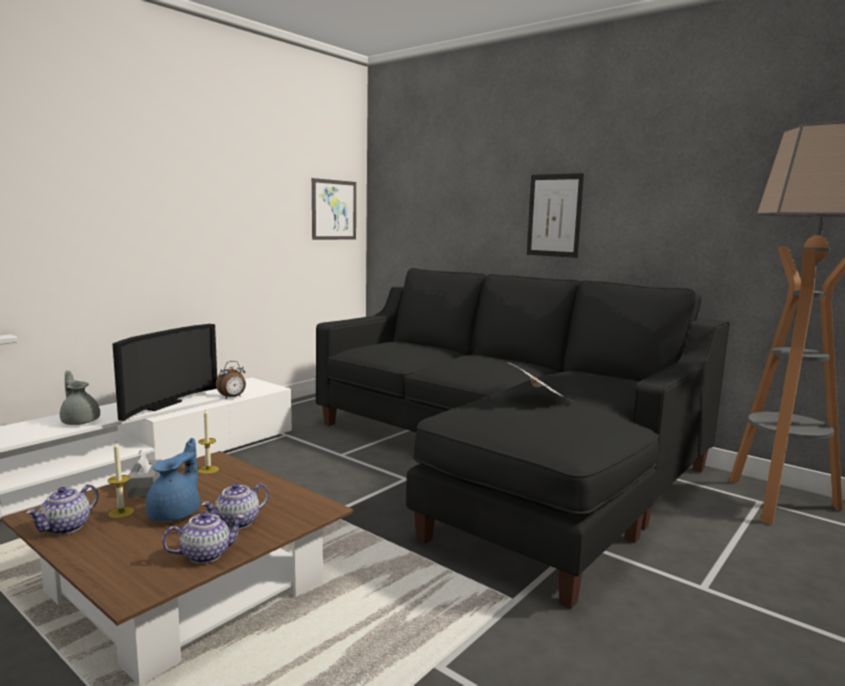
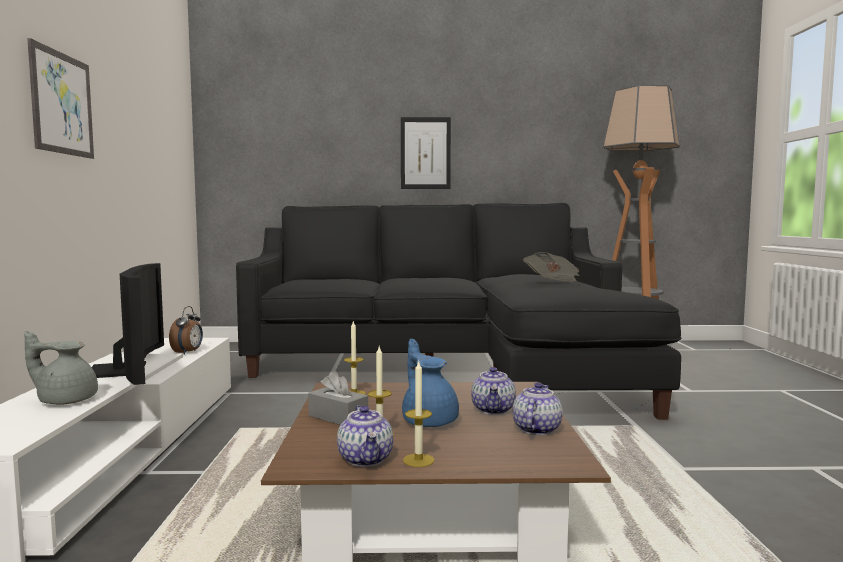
camera: 40 degrees left, 5 degrees down
picture [312,178,356,240] -> picture moved to [27,38,94,159]
none -> candle [403,360,434,467]

